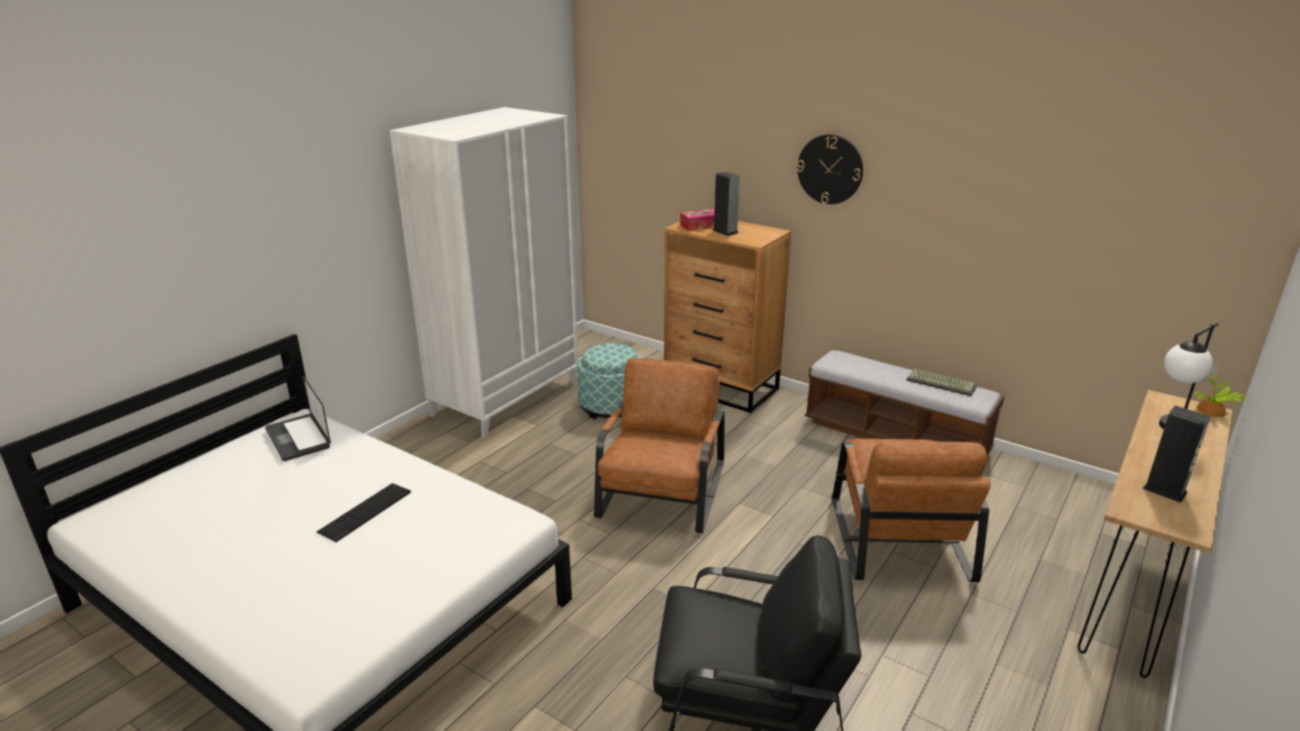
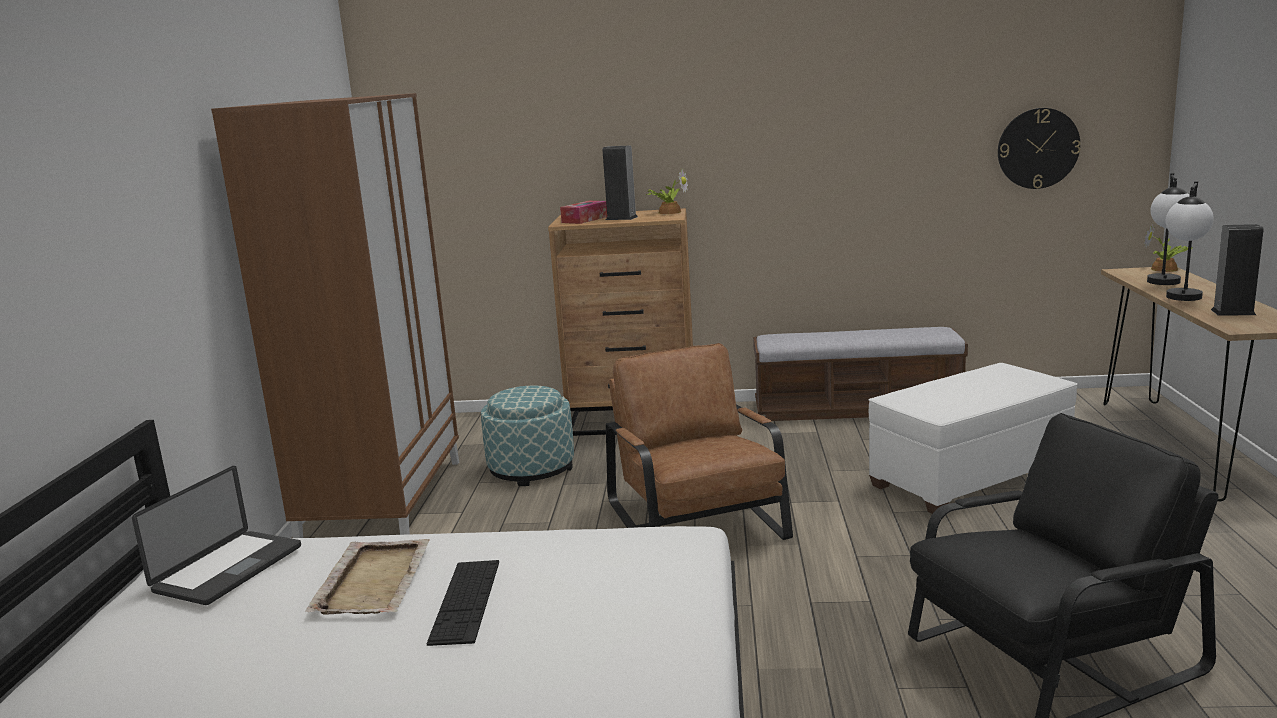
camera: 30 degrees left, 10 degrees down
laptop [265,376,331,461] -> laptop turned 90 degrees counterclockwise [132,466,301,605]
white wardrobe [389,107,578,439] -> brown wardrobe [211,93,459,538]
wall clock [797,134,863,204] -> wall clock moved to [998,108,1081,189]
brown armchair [832,439,991,582] -> white ottoman [869,363,1078,514]
keyboard [906,369,977,396] -> none
none -> beige tray [306,539,430,615]
none -> potted plant [646,170,688,214]
none -> table lamp [1166,181,1214,301]

